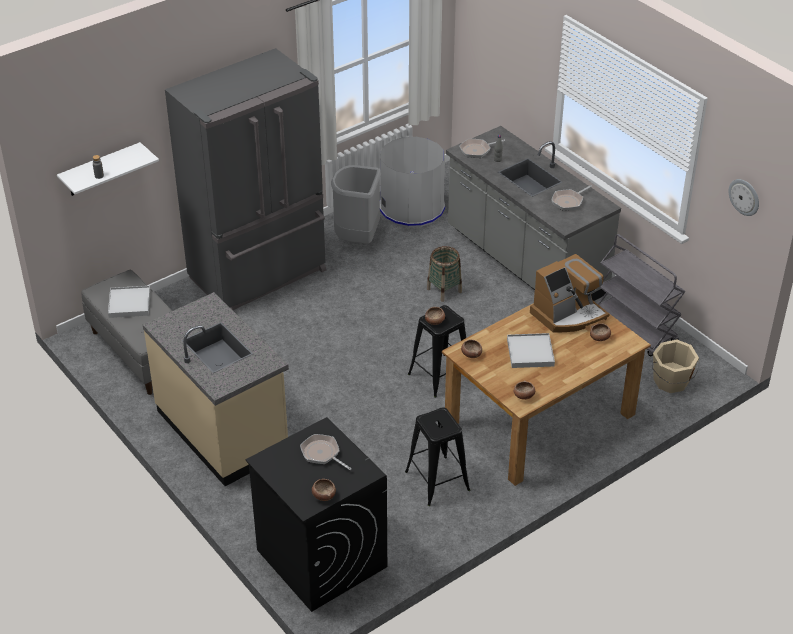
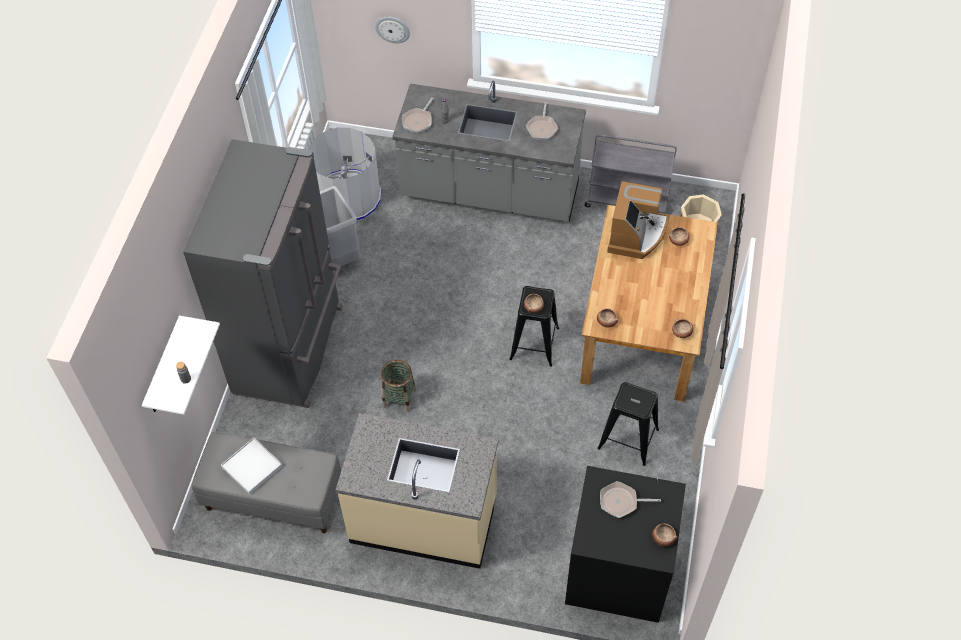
camera: 40 degrees left, 15 degrees up
basket [427,246,462,302] -> basket moved to [381,360,416,412]
white tray [507,333,555,368] -> none
wall clock [729,179,759,216] -> wall clock moved to [375,17,410,43]

